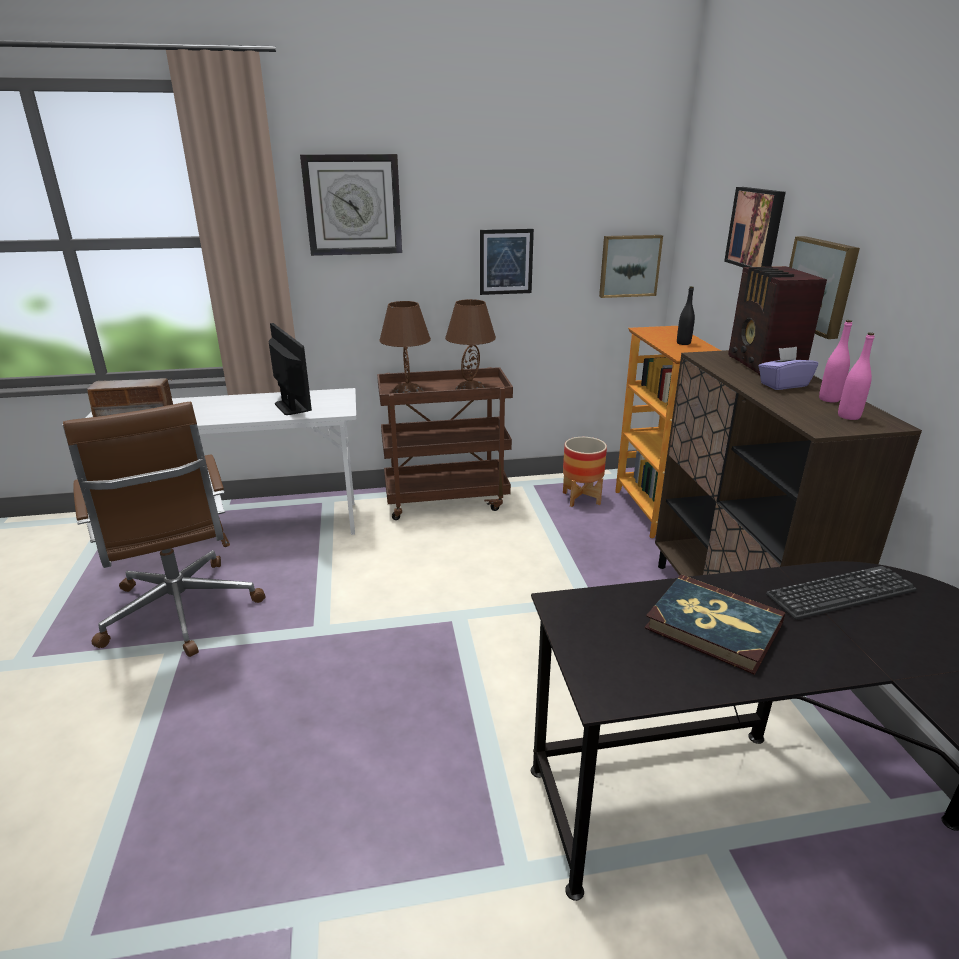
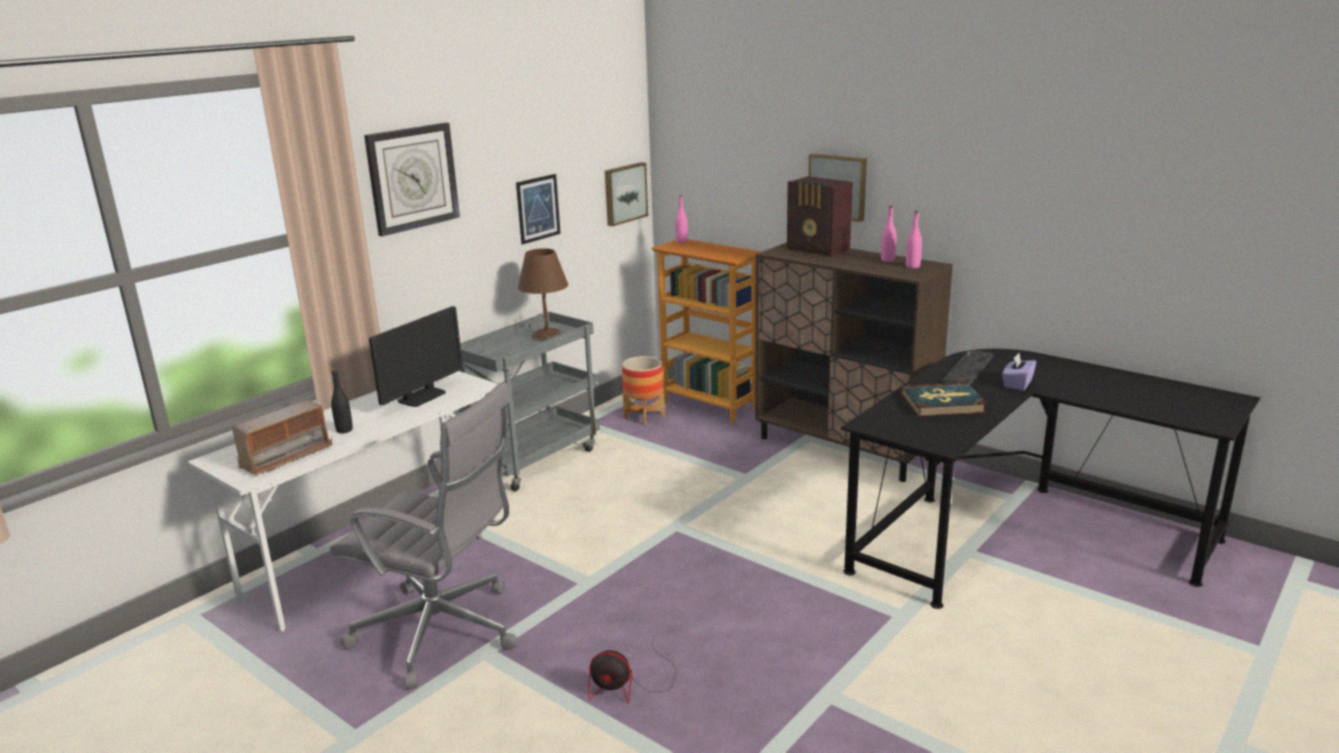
camera: 40 degrees left, 5 degrees down
brown office chair [62,401,265,657] -> grey office chair [330,382,517,689]
monitor [269,323,312,415] -> monitor turned 105 degrees clockwise [369,306,463,407]
brown cart [377,367,513,520] -> grey cart [458,312,600,491]
brown table lamp [380,301,431,393] -> none
black bottle [677,286,695,345] -> black bottle moved to [331,369,353,433]
picture [724,187,786,267] -> none
purple tissue box [759,347,818,390] -> purple tissue box moved to [1002,353,1036,391]
none -> fan [588,638,676,703]
none -> pink bottle [675,195,688,243]

